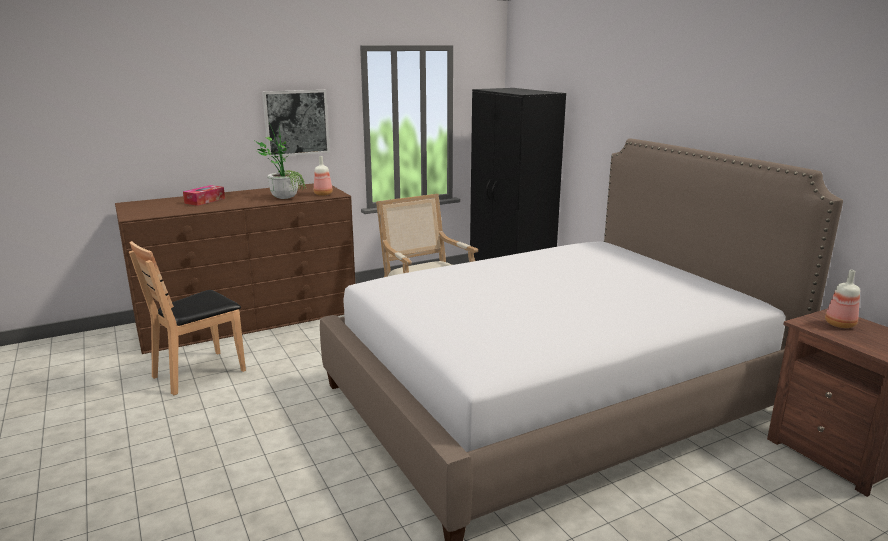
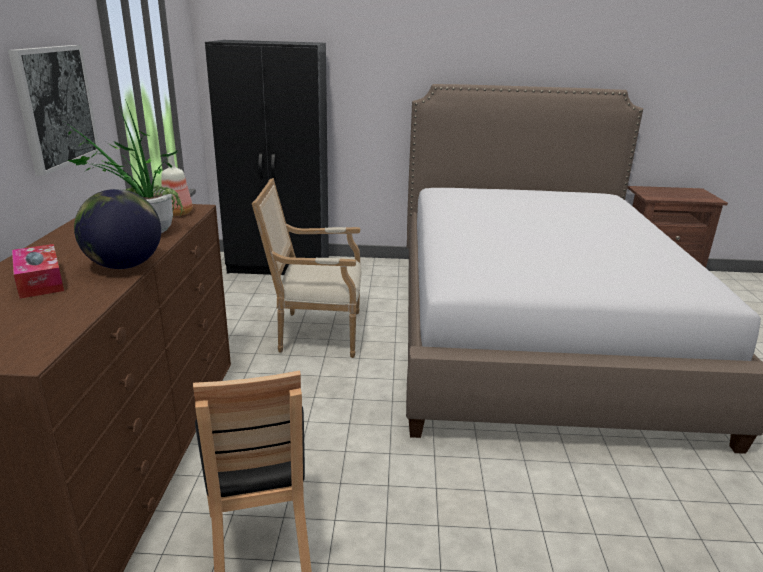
camera: 60 degrees left, 5 degrees up
bottle [825,270,860,328] -> none
none -> globe [74,189,161,269]

